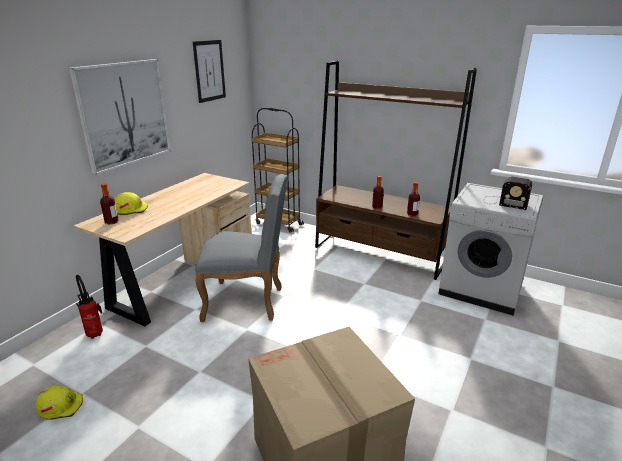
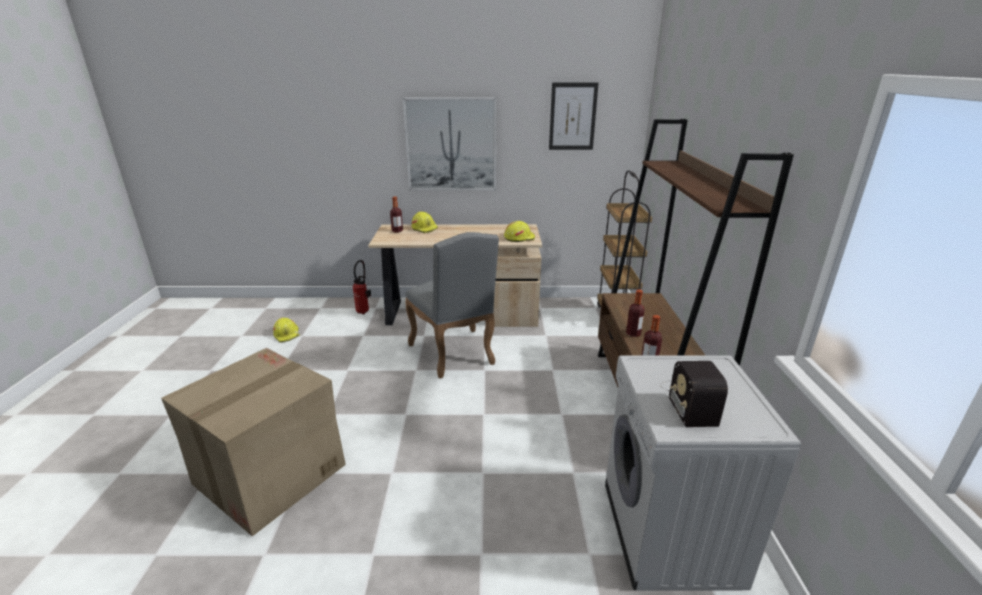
camera: 60 degrees right, 0 degrees up
none -> yellow hard hat [504,221,535,242]

